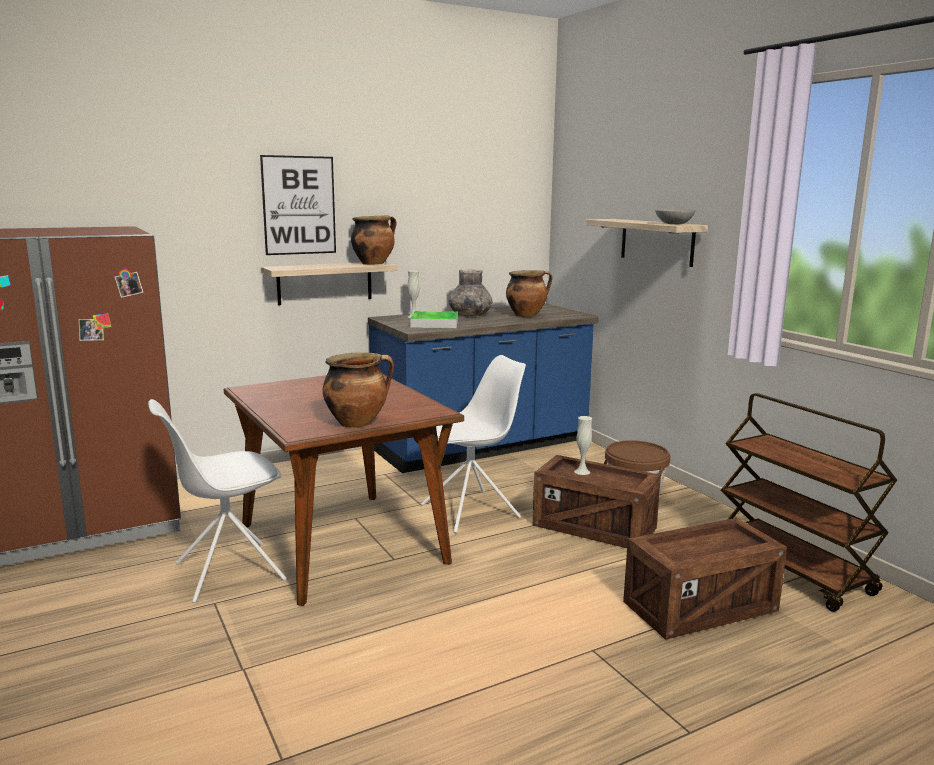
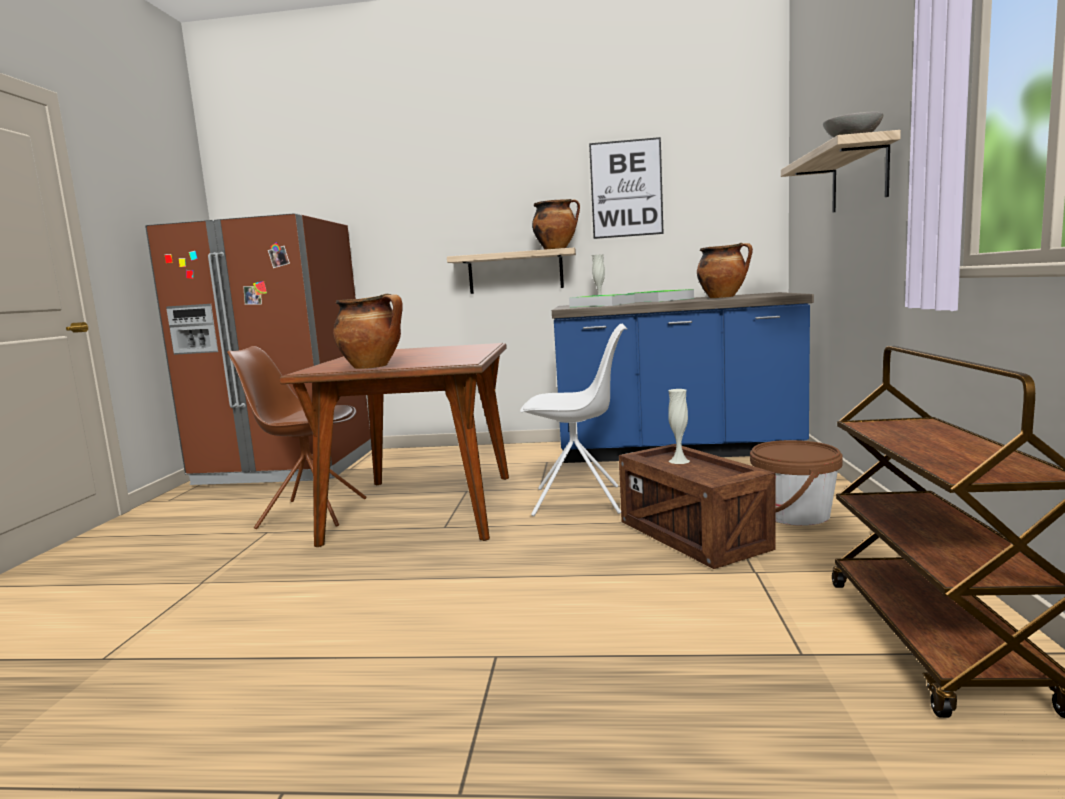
camera: 35 degrees right, 5 degrees down
white chair [148,399,287,603] -> brown chair [227,346,366,529]
picture [260,155,336,255] -> picture moved to [589,137,664,239]
grey vase [448,269,492,316] -> tray [627,289,694,302]
crate [623,518,787,640] -> none

